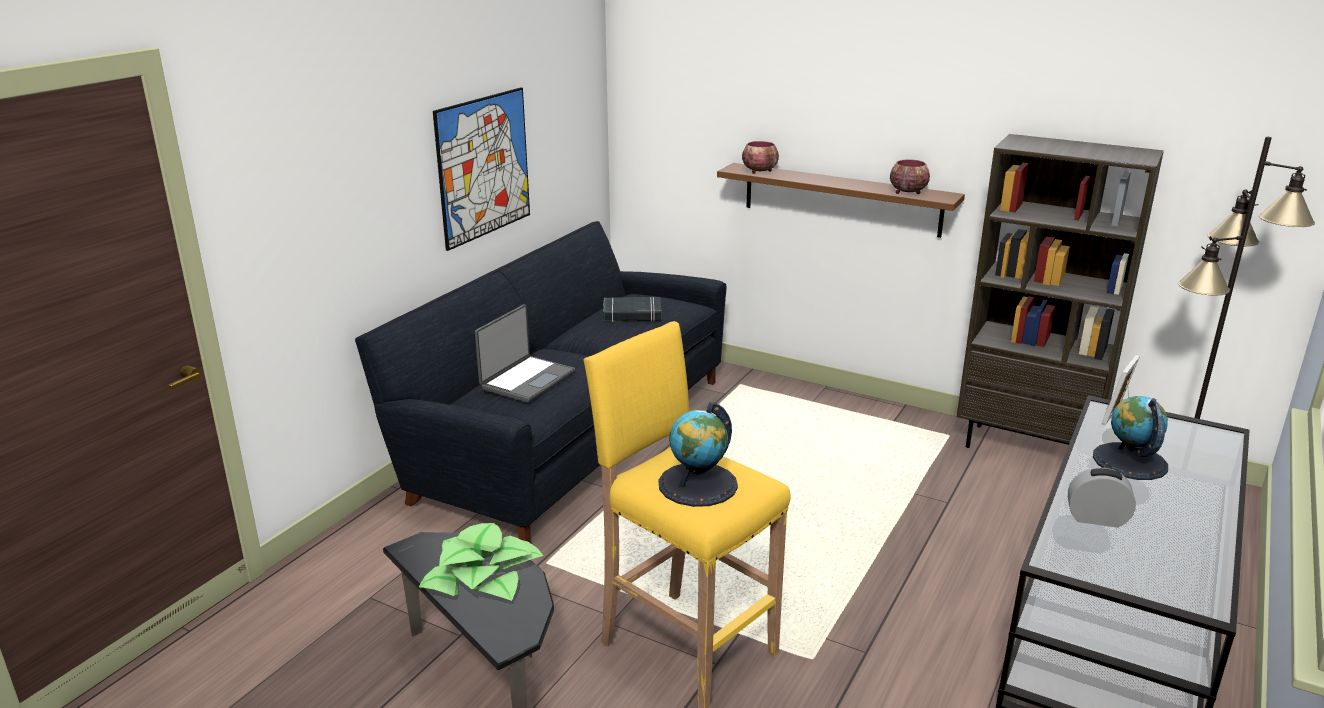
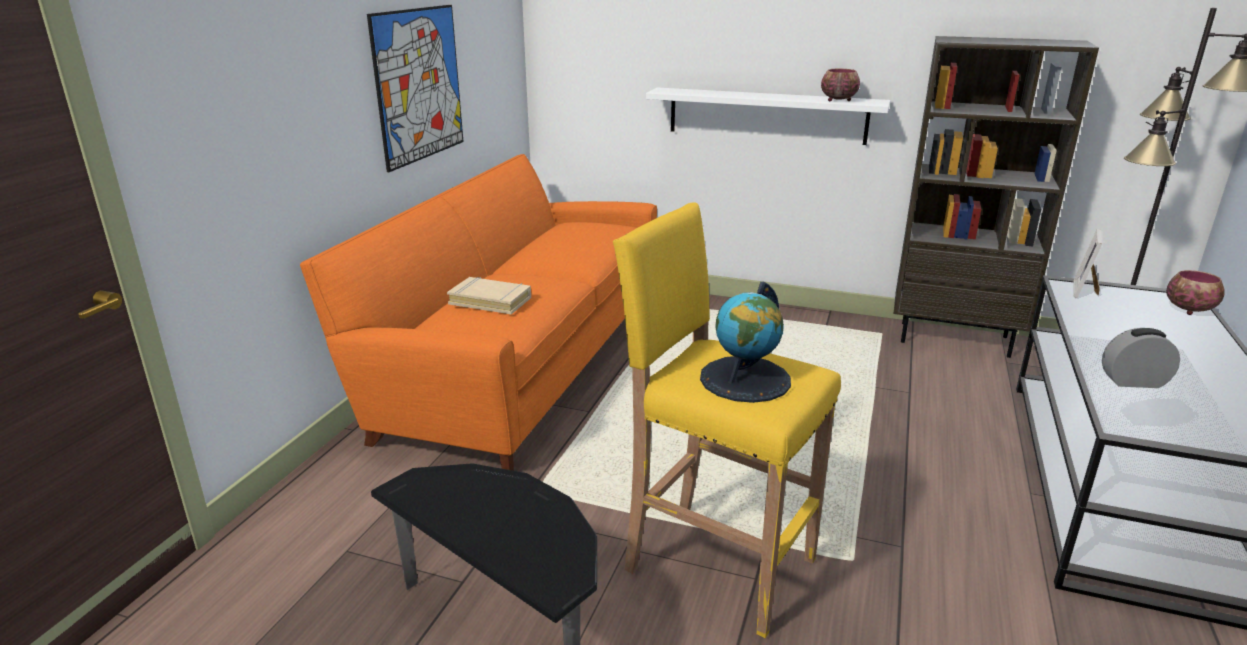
camera: 10 degrees left, 0 degrees up
black sofa [355,221,726,543] -> orange sofa [300,154,657,471]
potted plant [419,523,543,601] -> none
laptop [475,304,575,403] -> beige book [447,277,531,314]
black book [603,297,661,322] -> none
brown shelf [717,163,965,238] -> white shelf [646,87,890,145]
bowl [742,141,779,174] -> bowl moved to [1166,270,1224,315]
globe [1093,396,1168,480] -> none

